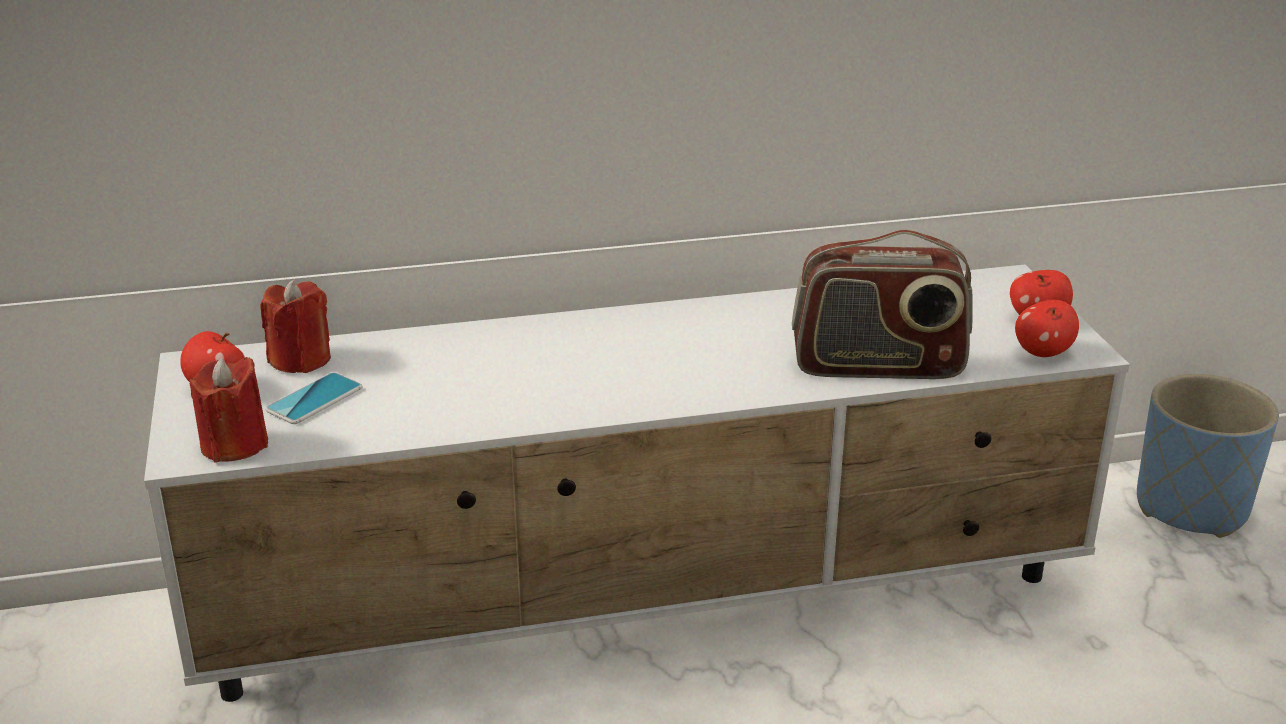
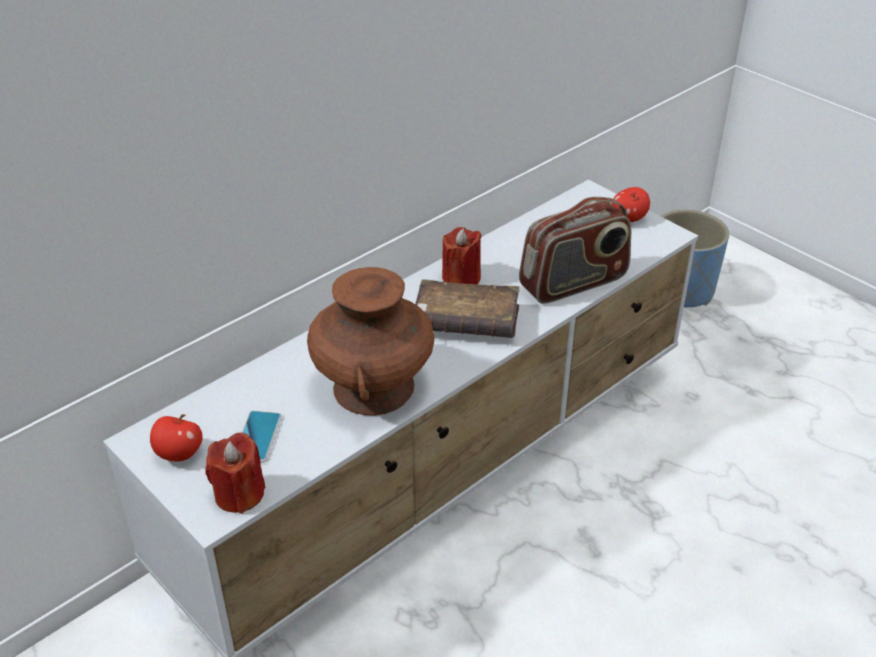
camera: 30 degrees left, 10 degrees up
red candle [260,279,331,373] -> red candle moved to [442,227,482,284]
apple [1015,300,1079,357] -> none
none -> brown vase [307,267,434,416]
none -> brown book [415,279,520,338]

